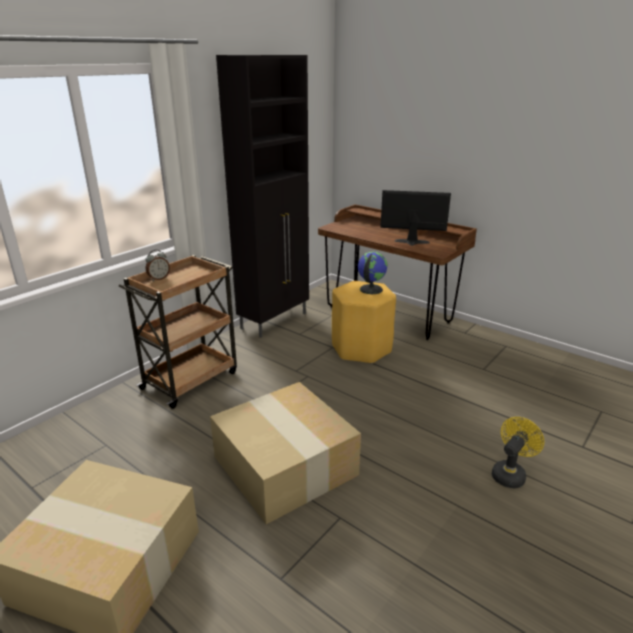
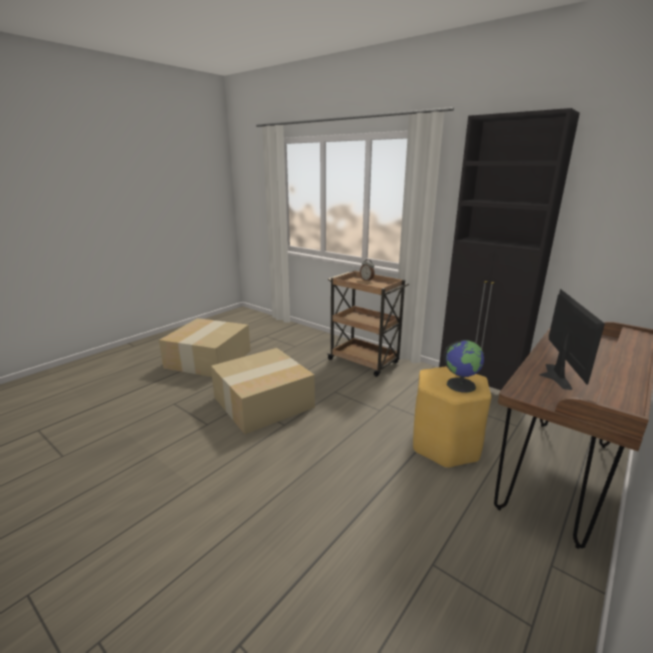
camera: 90 degrees right, 5 degrees down
yellow fan [492,417,544,488] -> none

